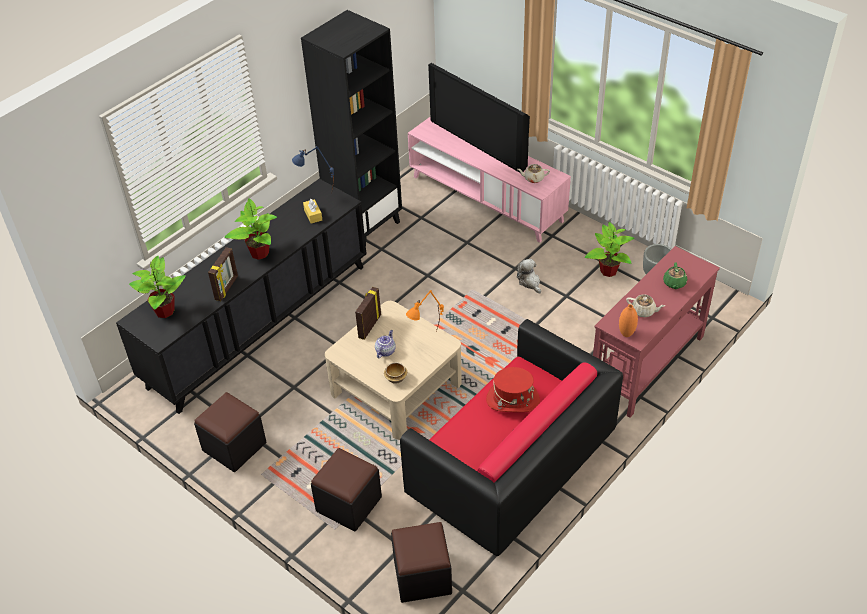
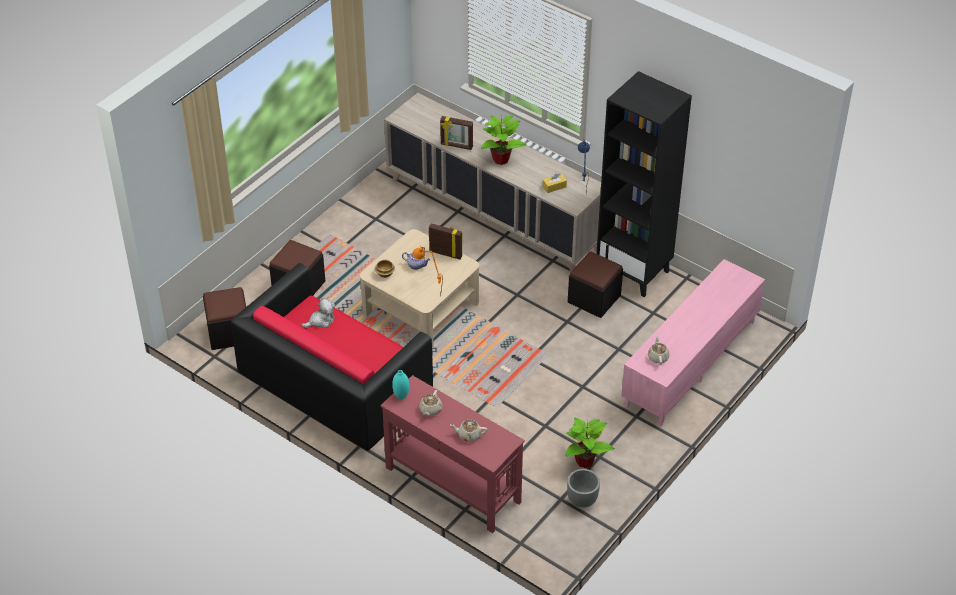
camera: 85 degrees right, 0 degrees up
black cabinet [116,179,367,414] -> beige cabinet [384,93,601,272]
potted plant [129,255,186,318] -> none
black ottoman [194,392,266,472] -> black ottoman moved to [568,251,623,318]
television [428,63,530,173] -> none
red hat [486,367,540,412] -> none
plush toy [517,259,541,293] -> plush toy moved to [301,298,335,328]
orange vase [619,304,638,337] -> turquoise vase [392,370,409,399]
green teapot [663,262,687,289] -> beige teapot [450,420,487,442]

